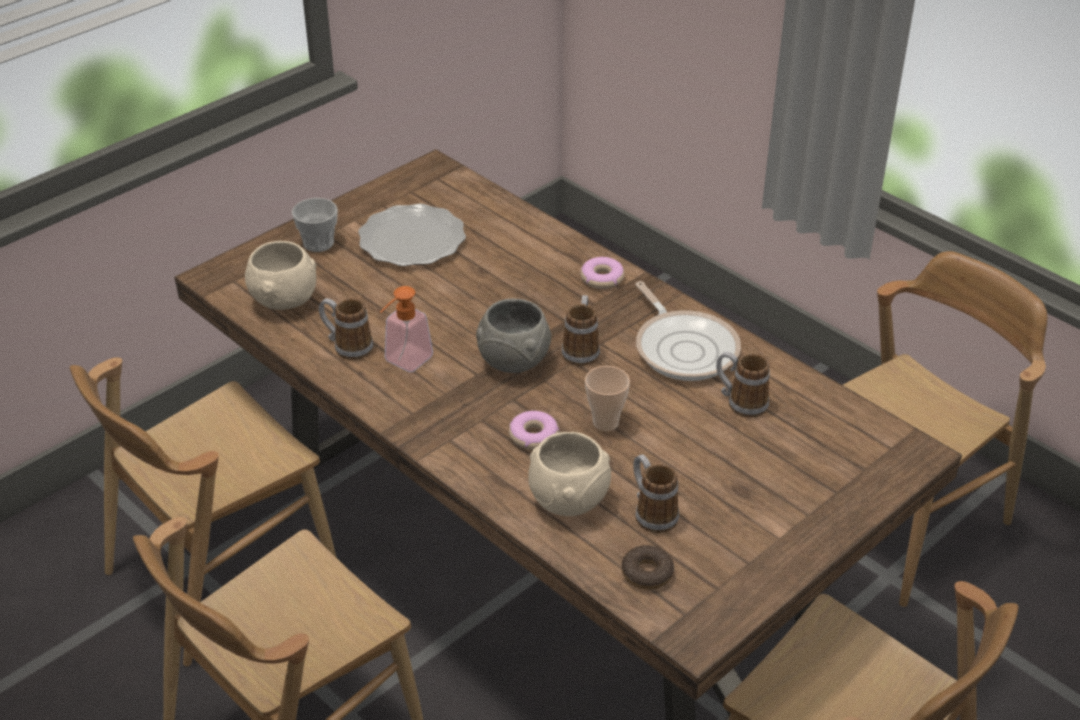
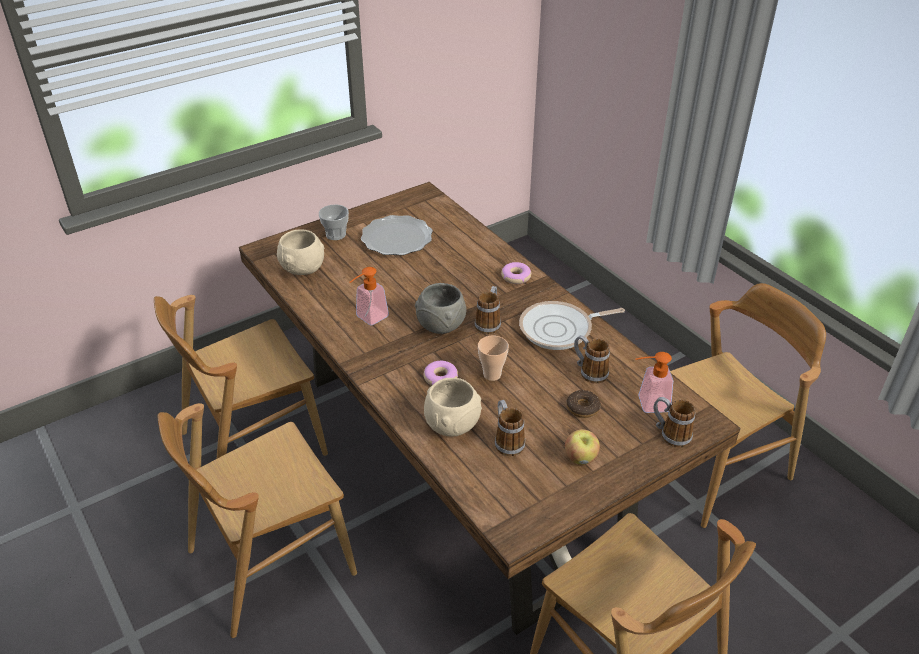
camera: 10 degrees right, 0 degrees up
mug [319,298,373,360] -> mug moved to [654,397,695,447]
donut [622,545,674,590] -> donut moved to [566,390,601,418]
frying pan [635,281,741,381] -> frying pan turned 90 degrees clockwise [519,301,625,350]
none -> apple [565,429,600,465]
none -> soap dispenser [635,352,673,413]

